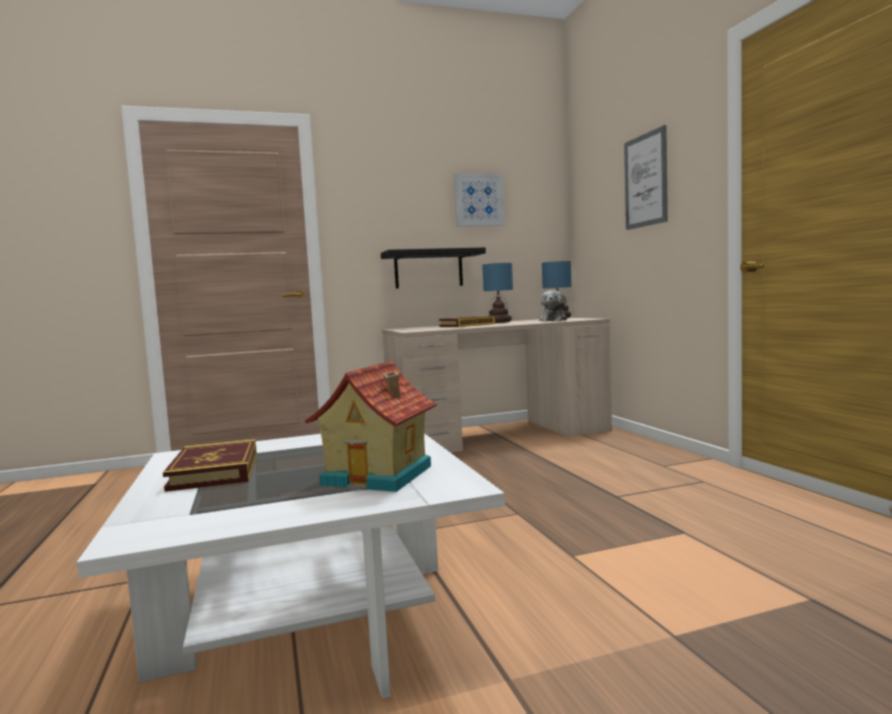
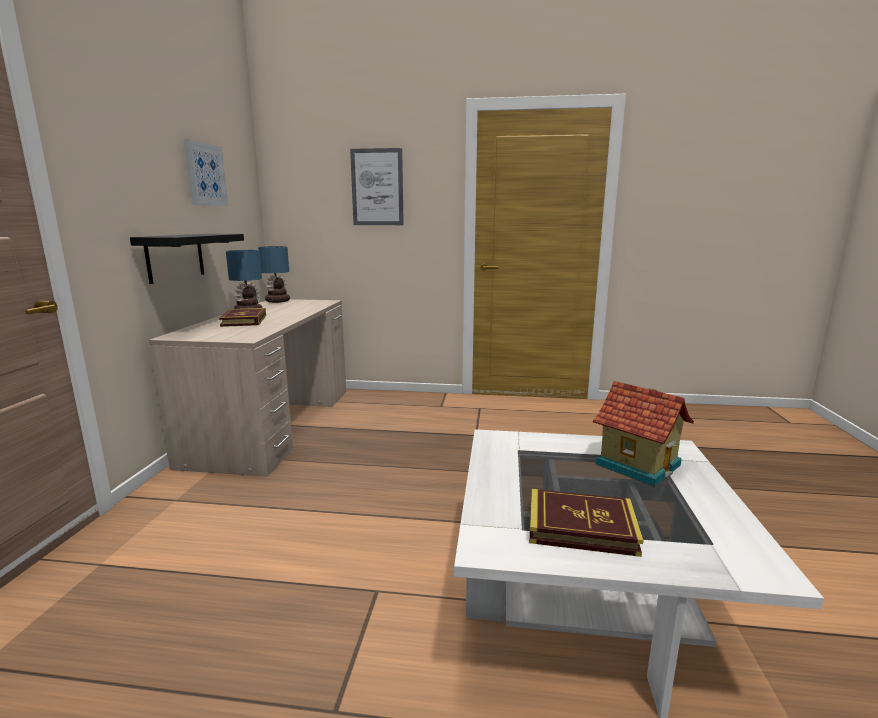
camera: 65 degrees left, 10 degrees up
plush toy [539,291,569,322] -> none

